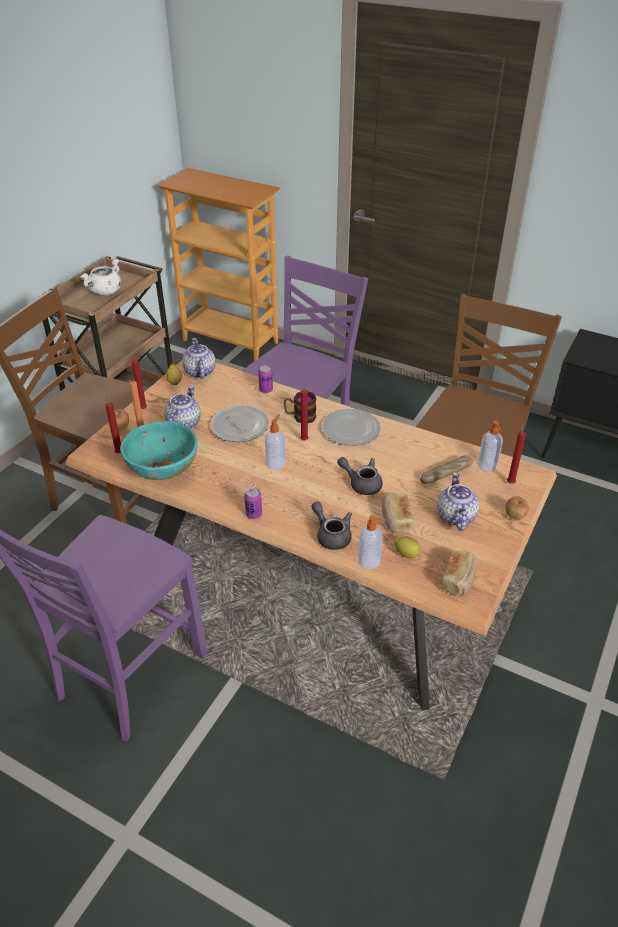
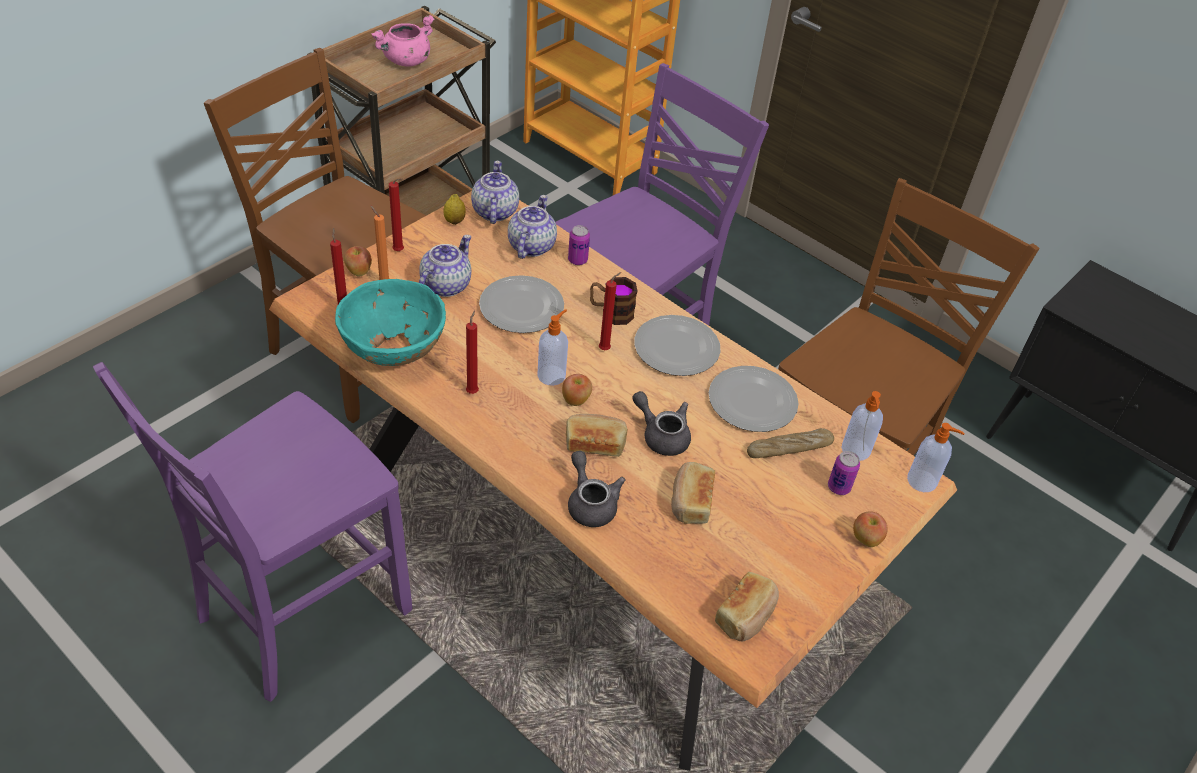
camera: 10 degrees right, 5 degrees up
white cooking pot [80,258,121,295] -> pink cooking pot [372,15,435,67]
can [244,487,262,519] -> can moved to [828,451,860,495]
soap dispenser [358,515,386,569] -> soap dispenser moved to [907,423,965,492]
lemon [394,537,420,558] -> none
teapot [437,472,479,531] -> teapot moved to [508,195,557,259]
red candle [507,423,526,484] -> red candle moved to [466,310,479,394]
none -> apple [562,374,592,406]
none -> bread [566,414,628,457]
none -> plate [709,366,799,432]

